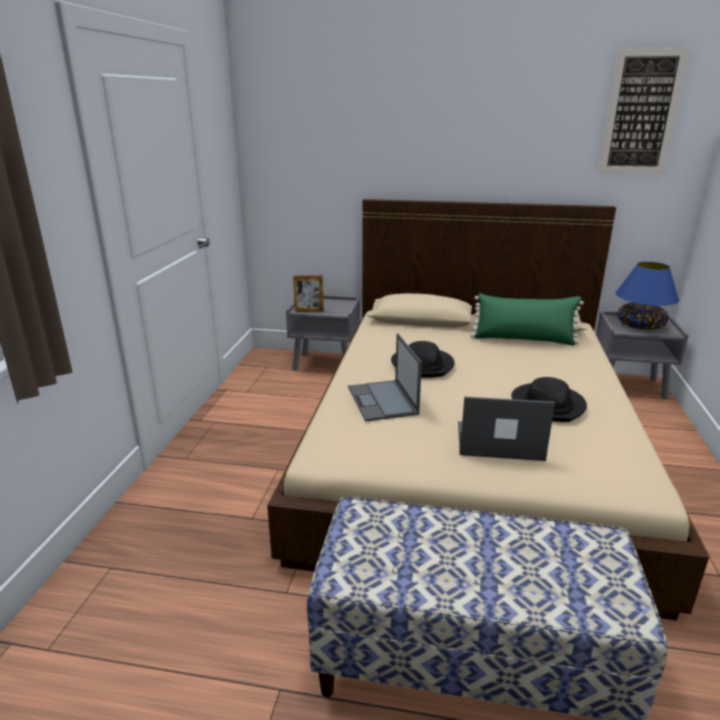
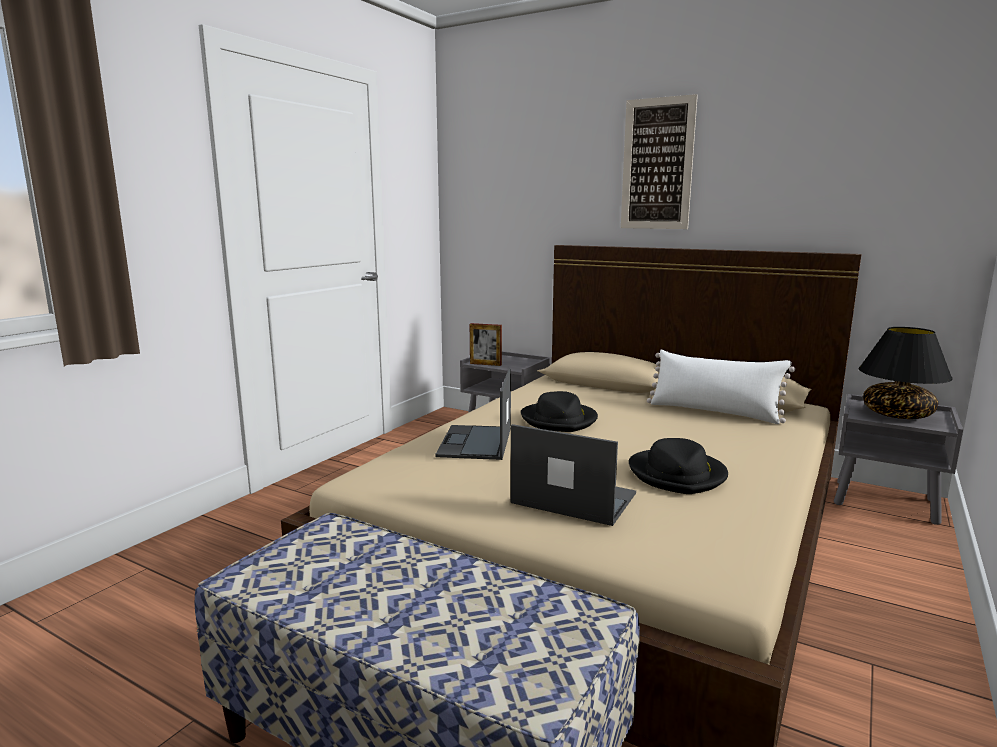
camera: 20 degrees right, 10 degrees down
green pillow [471,293,584,345] -> white pillow [647,350,795,424]
picture [598,48,690,174] -> picture moved to [621,94,698,229]
blue table lamp [616,262,679,330] -> black table lamp [859,327,953,419]

